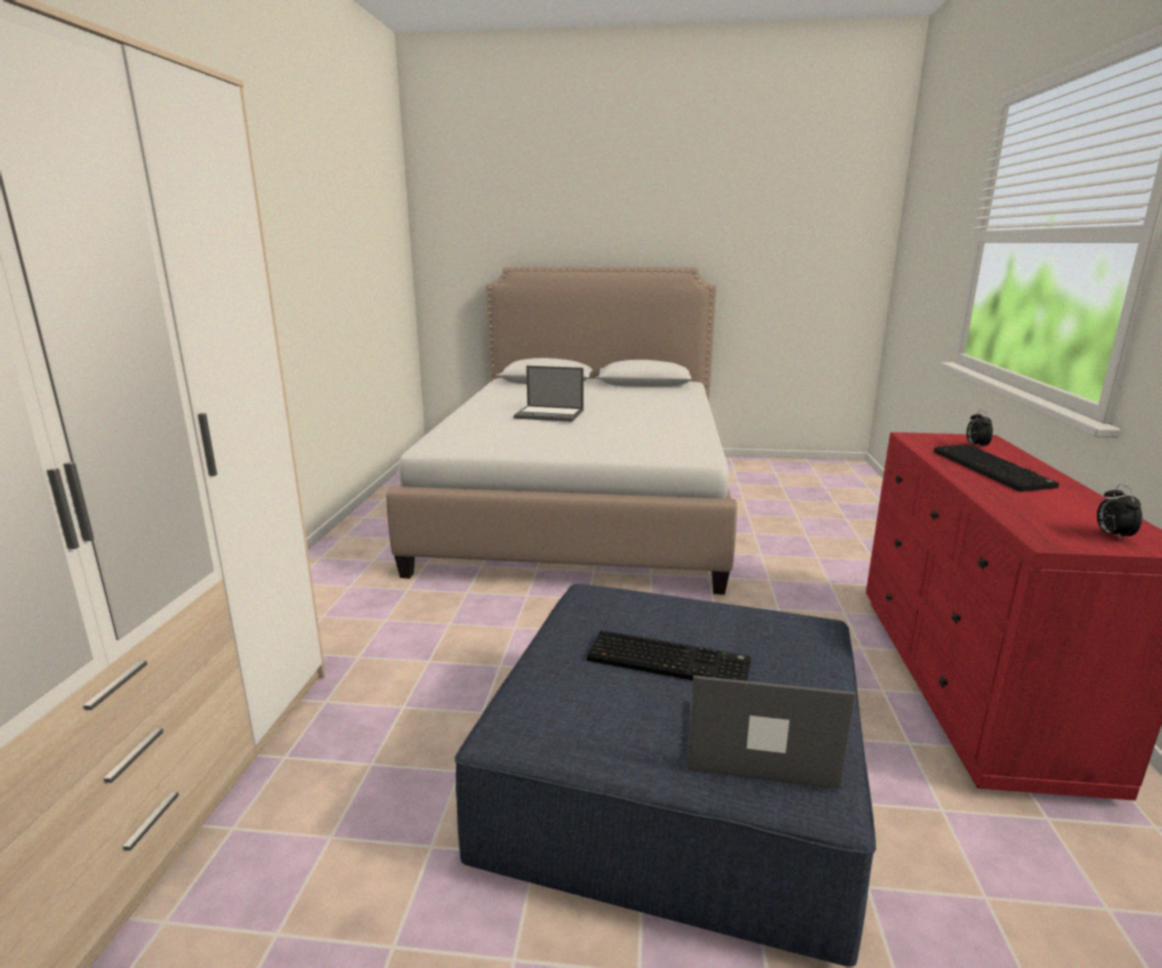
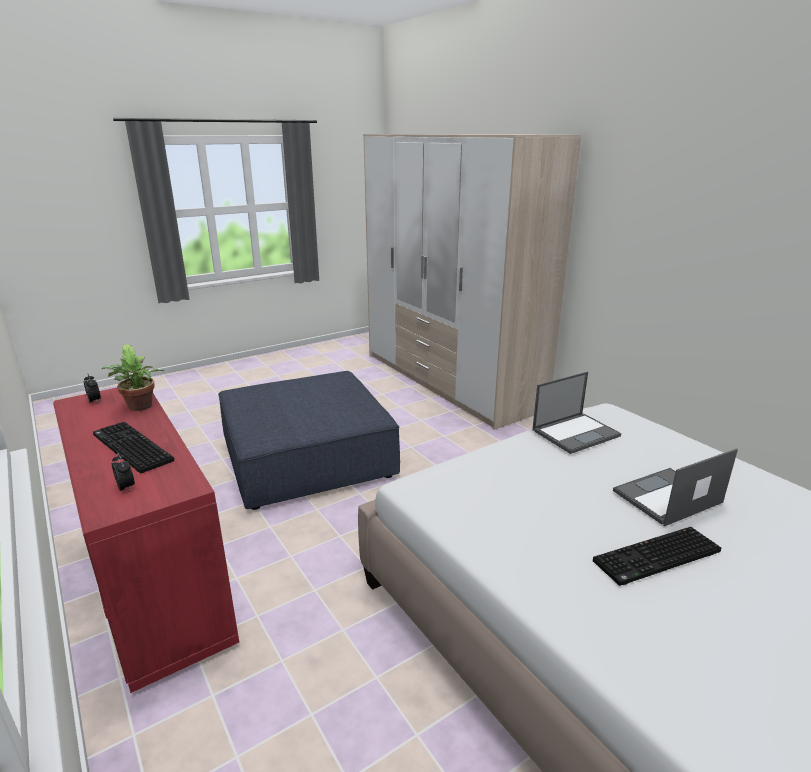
camera: 140 degrees right, 5 degrees up
keyboard [587,630,751,681] -> keyboard moved to [593,527,721,586]
laptop [687,675,855,789] -> laptop moved to [532,372,621,454]
none -> potted plant [102,344,164,411]

